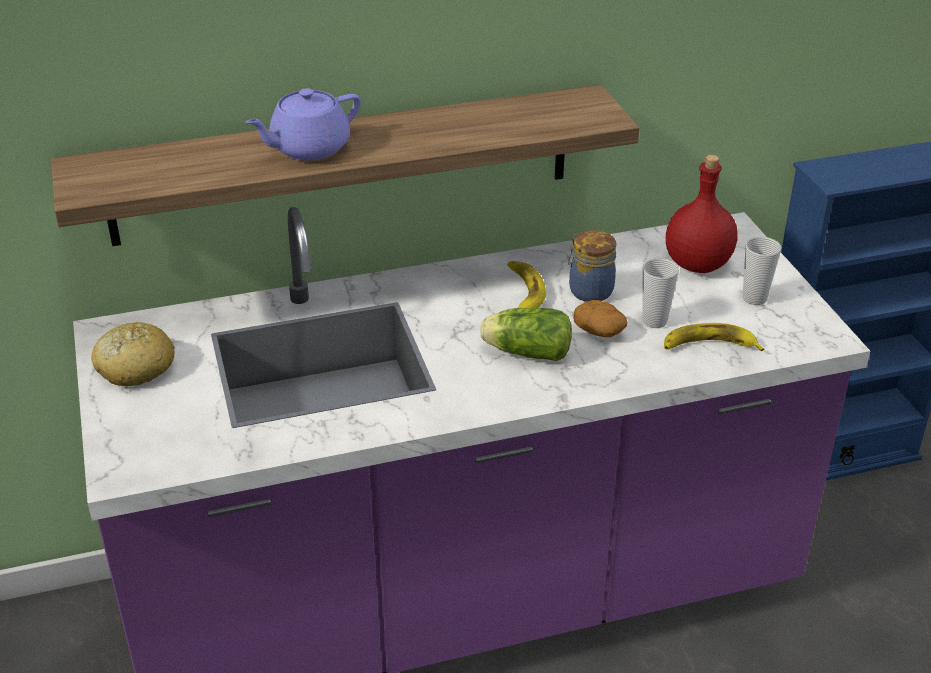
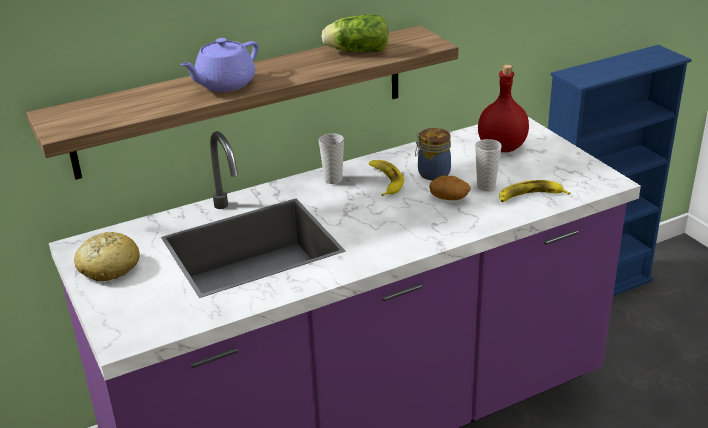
camera: 10 degrees left, 5 degrees down
lettuce [480,308,572,361] -> lettuce moved to [321,14,389,53]
cup [743,236,781,305] -> cup moved to [319,133,344,184]

